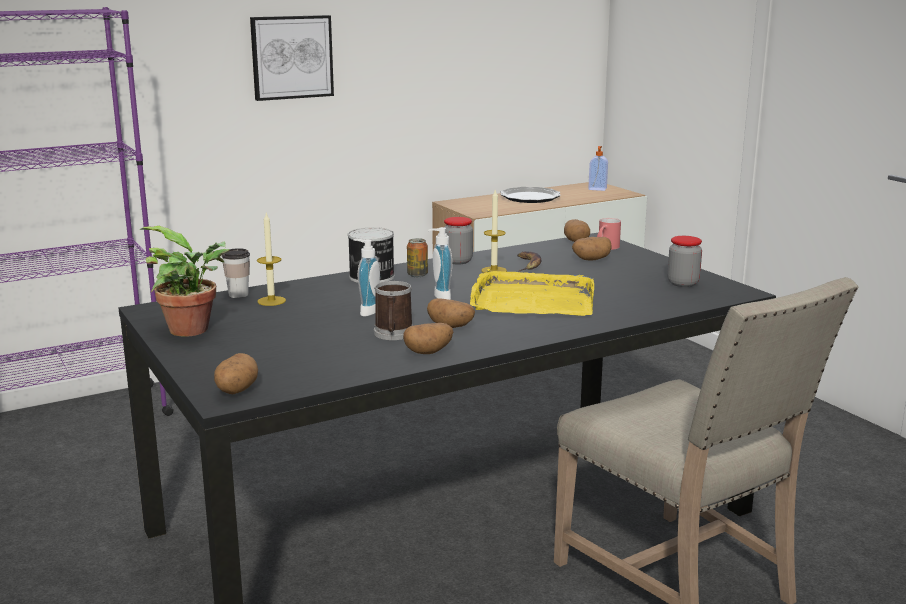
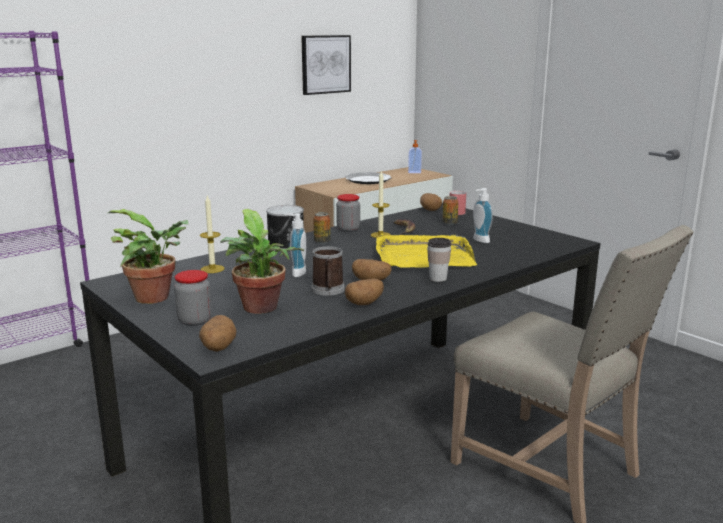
camera: 10 degrees left, 0 degrees up
cup [222,248,250,298] -> cup moved to [427,238,452,282]
picture [250,15,334,101] -> picture moved to [301,35,351,95]
soap dispenser [428,227,452,300] -> soap dispenser moved to [473,188,493,243]
potato [572,237,611,261] -> can [442,196,458,225]
jar [667,236,702,287] -> jar moved to [174,270,212,326]
none -> potted plant [221,209,304,314]

